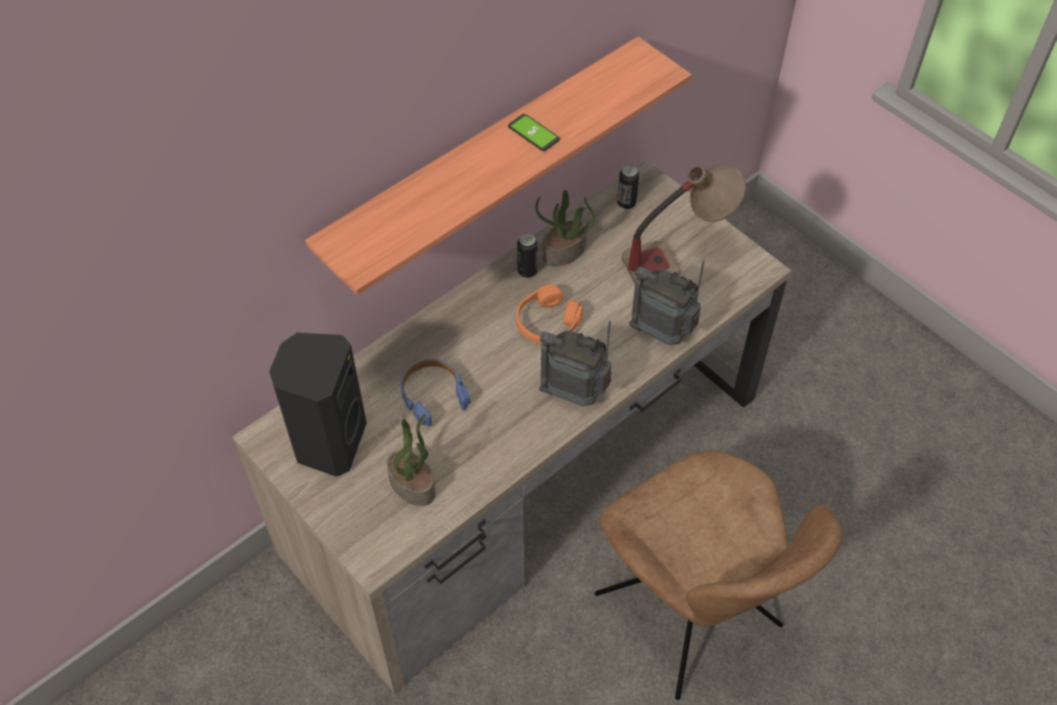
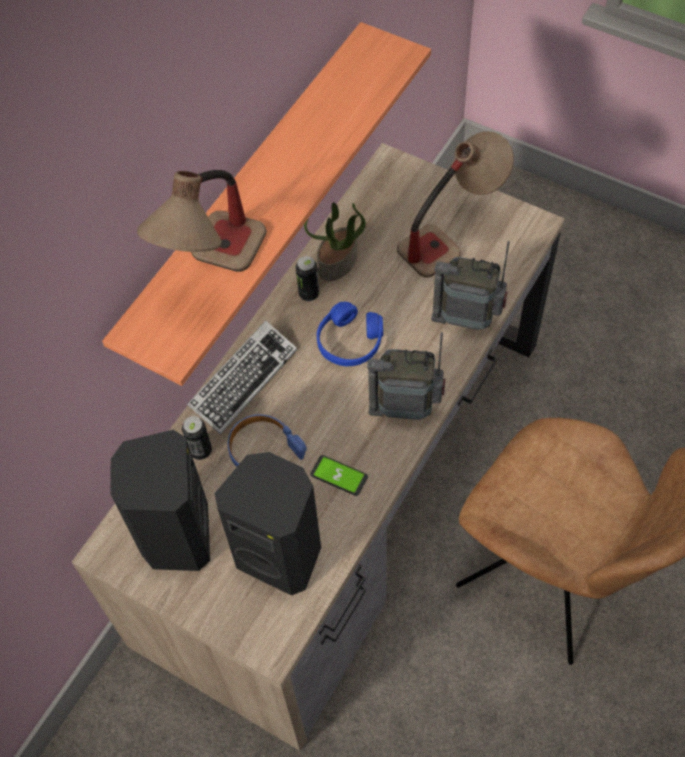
camera: 15 degrees left, 5 degrees up
potted plant [387,414,436,506] -> black speaker [214,452,321,596]
phone [508,114,560,151] -> phone moved to [310,455,368,496]
orange headphones [516,284,583,343] -> blue headphones [317,302,383,366]
can [617,165,639,210] -> can moved to [182,416,212,460]
none -> table lamp [137,170,266,272]
none -> keyboard [187,321,297,434]

